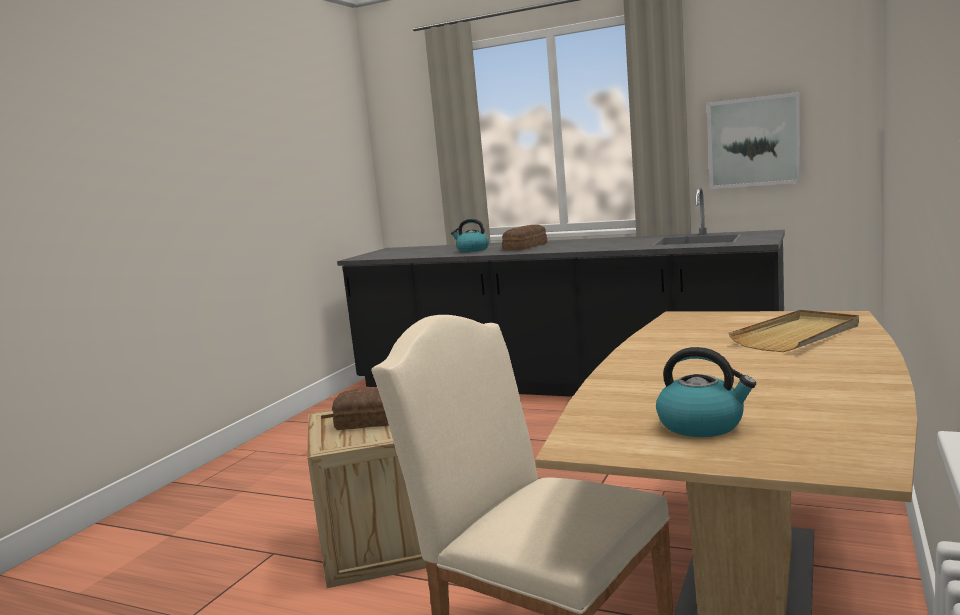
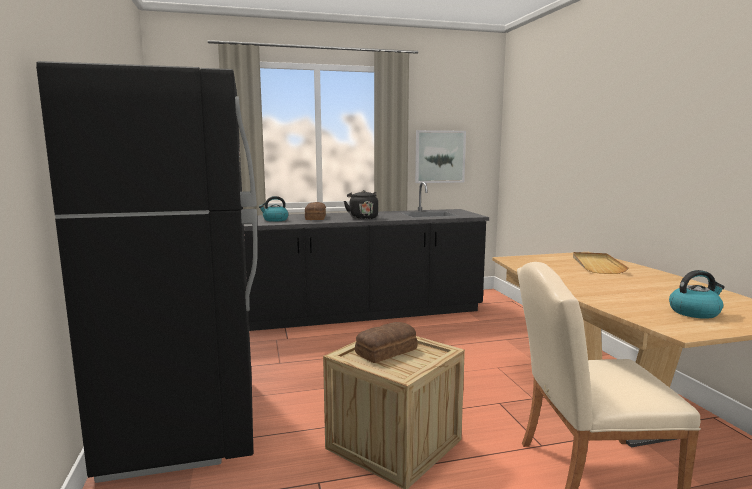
camera: 40 degrees left, 0 degrees up
none -> black fridge [36,61,258,483]
none -> black kettle [344,190,378,219]

